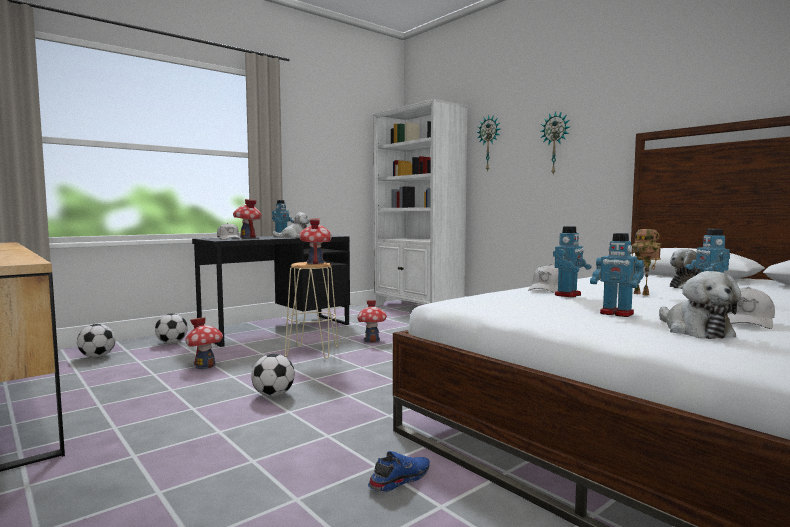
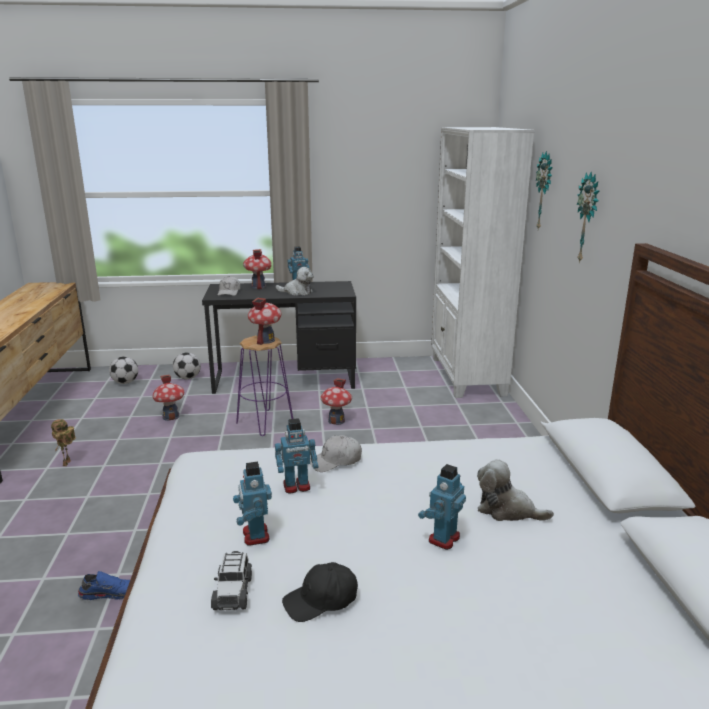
camera: 35 degrees right, 15 degrees up
football [251,354,295,397] -> none
beige stool [285,262,339,359] -> purple stool [236,335,293,436]
toy robot [632,229,661,296] -> toy robot moved to [51,419,76,466]
plush toy [659,271,741,339] -> toy car [211,551,252,610]
white cap [728,287,775,329] -> black cap [282,562,358,622]

